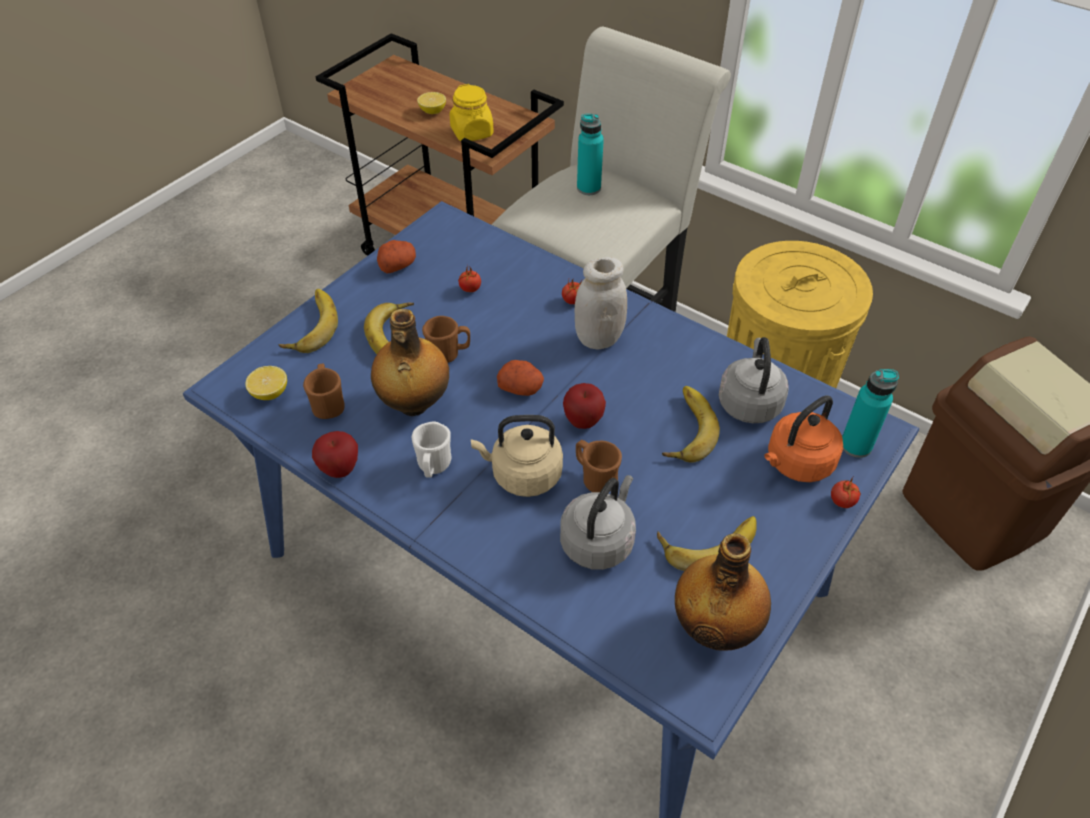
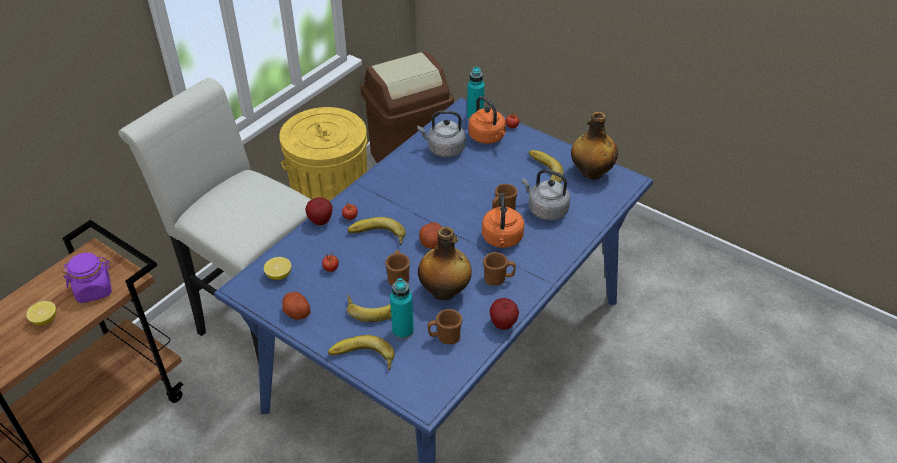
camera: 90 degrees left, 5 degrees down
lemon [245,366,287,400] -> lemon moved to [264,257,291,280]
white mug [412,421,452,478] -> brown mug [483,252,516,285]
yellow jar [450,84,494,141] -> purple jar [62,253,112,303]
beige kettle [471,415,563,497] -> orange kettle [482,193,524,248]
apple [563,383,606,429] -> apple moved to [305,197,333,225]
white jar [575,257,627,350] -> none
turquoise bottle [577,114,604,195] -> turquoise bottle moved to [390,278,414,339]
banana [662,386,720,463] -> banana moved to [347,217,406,245]

